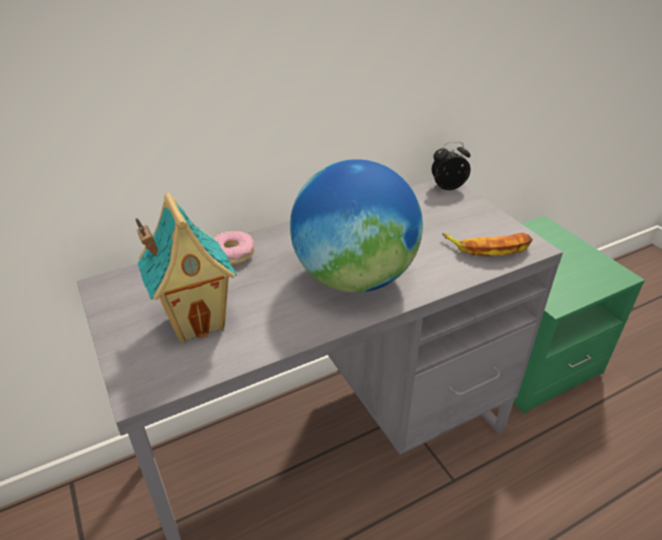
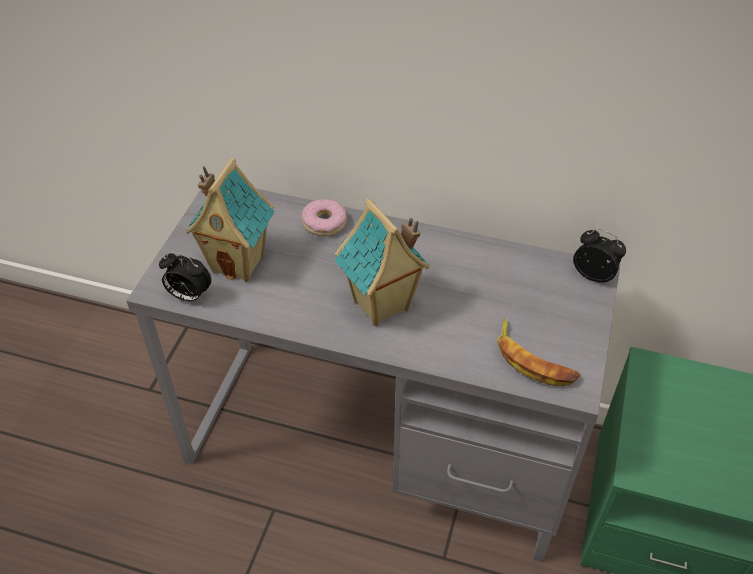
camera: 45 degrees right, 10 degrees up
globe [290,159,423,293] -> toy house [335,198,430,326]
none -> alarm clock [159,252,211,302]

